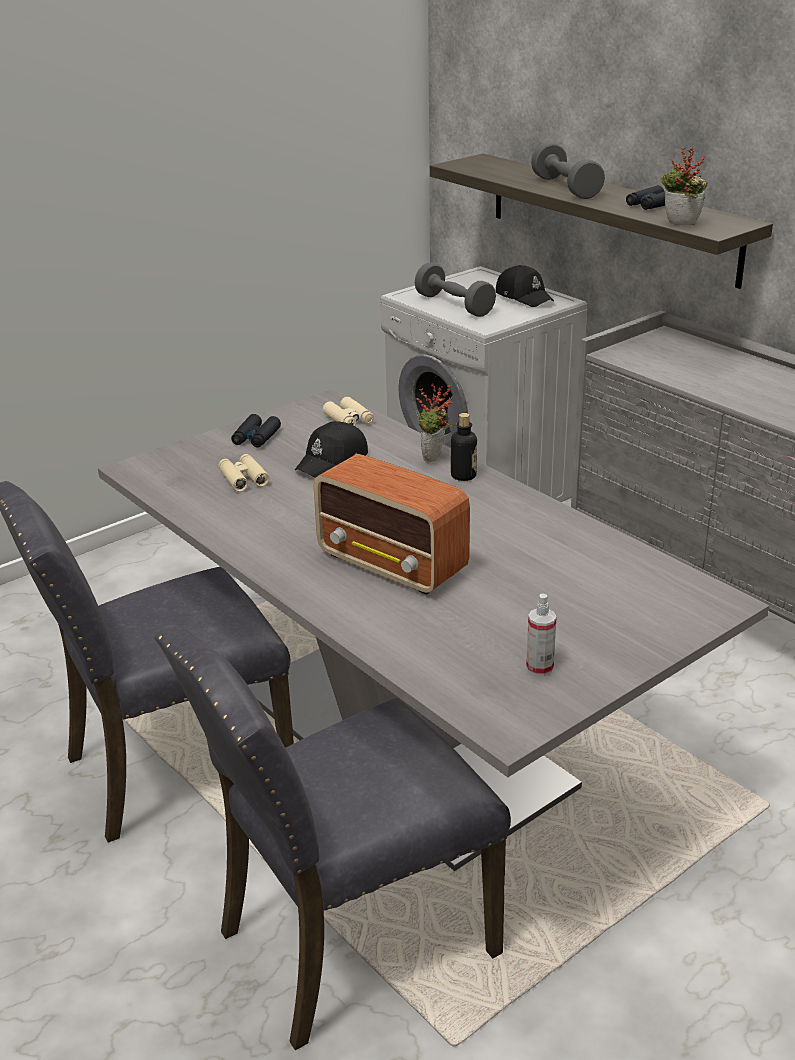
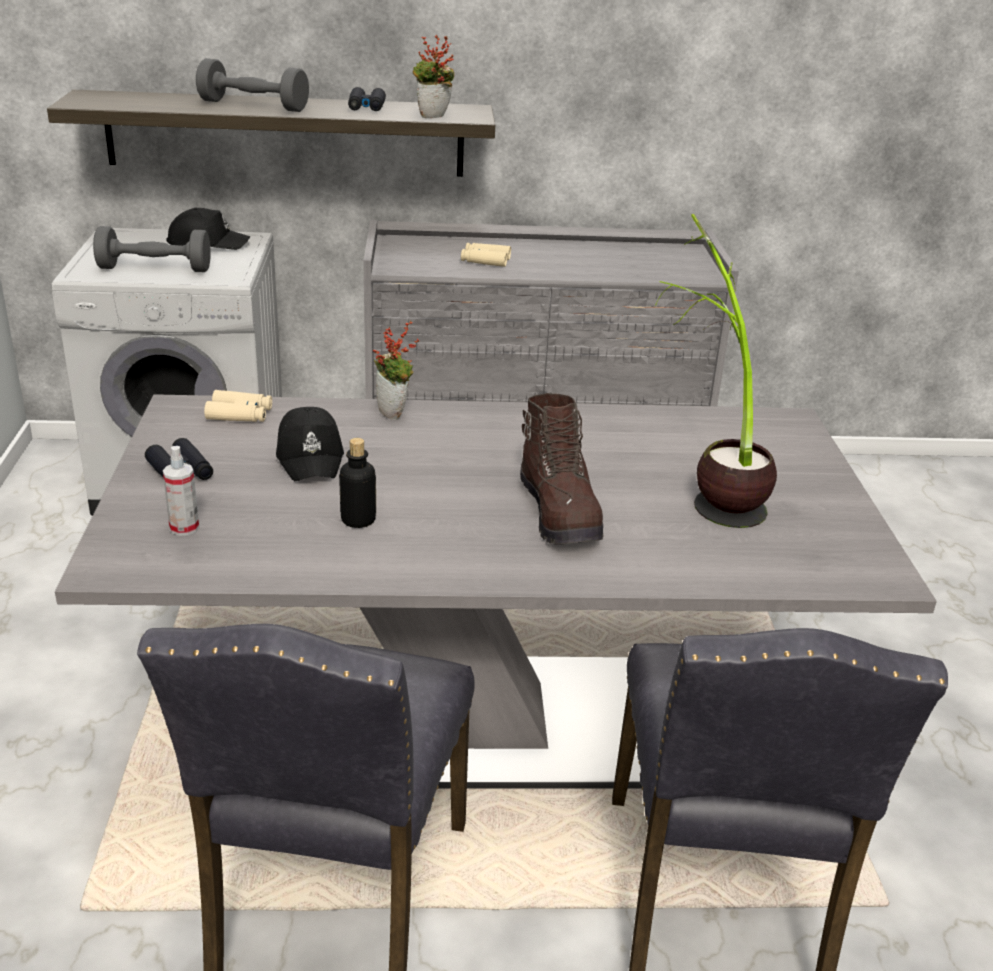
camera: 55 degrees left, 0 degrees up
beige binoculars [218,454,269,492] -> beige binoculars moved to [461,243,511,267]
radio [314,454,470,595] -> brown boot [520,393,604,544]
bottle [451,413,477,481] -> bottle moved to [339,438,376,528]
spray bottle [526,593,557,676] -> spray bottle moved to [163,446,199,536]
none -> potted plant [655,214,777,528]

